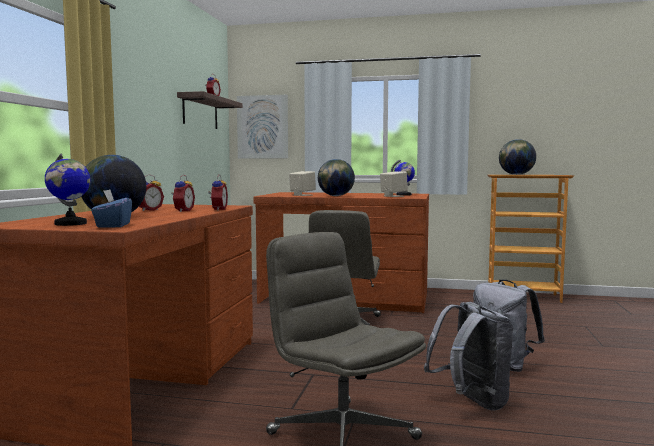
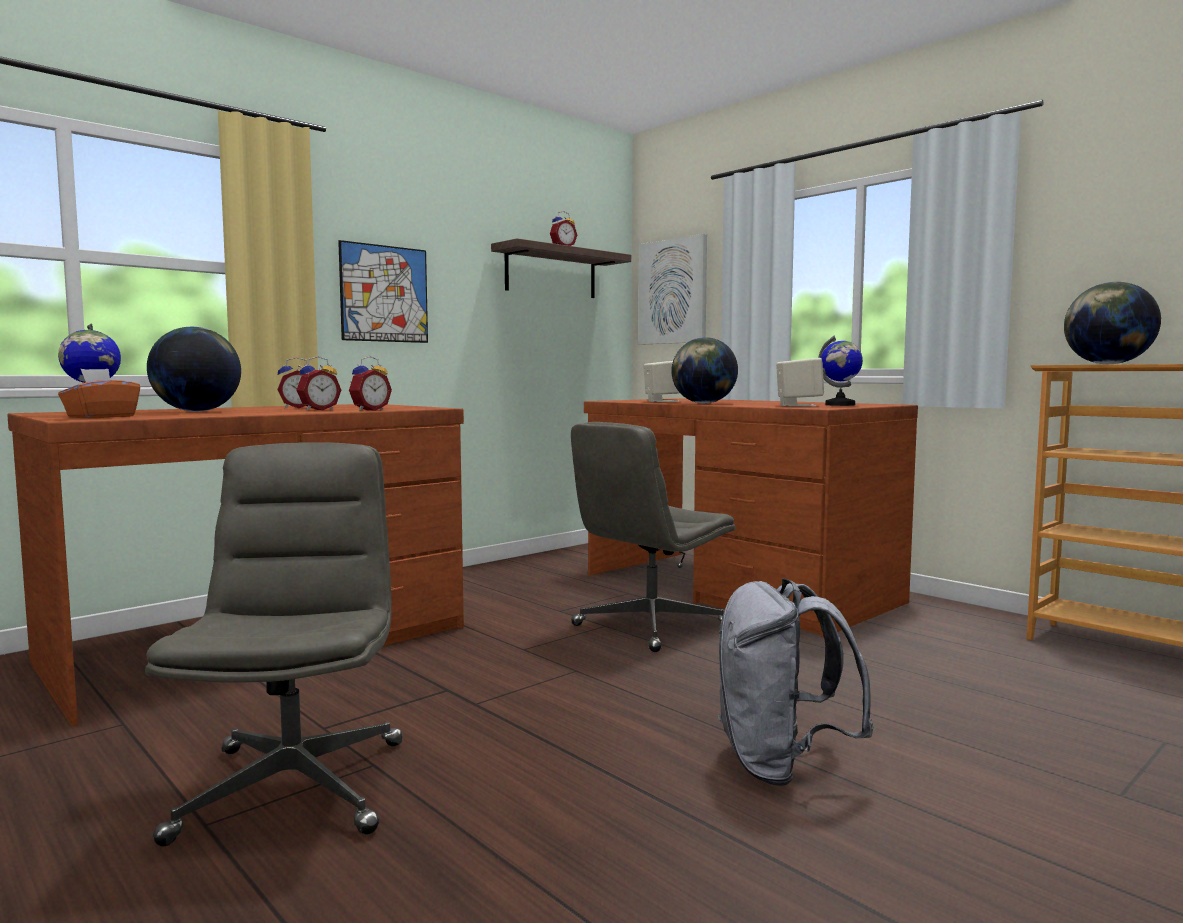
camera: 35 degrees right, 0 degrees up
blue tissue box [91,190,132,228] -> orange tissue box [58,369,140,419]
grey backpack [424,302,513,411] -> none
none -> picture [338,240,428,343]

